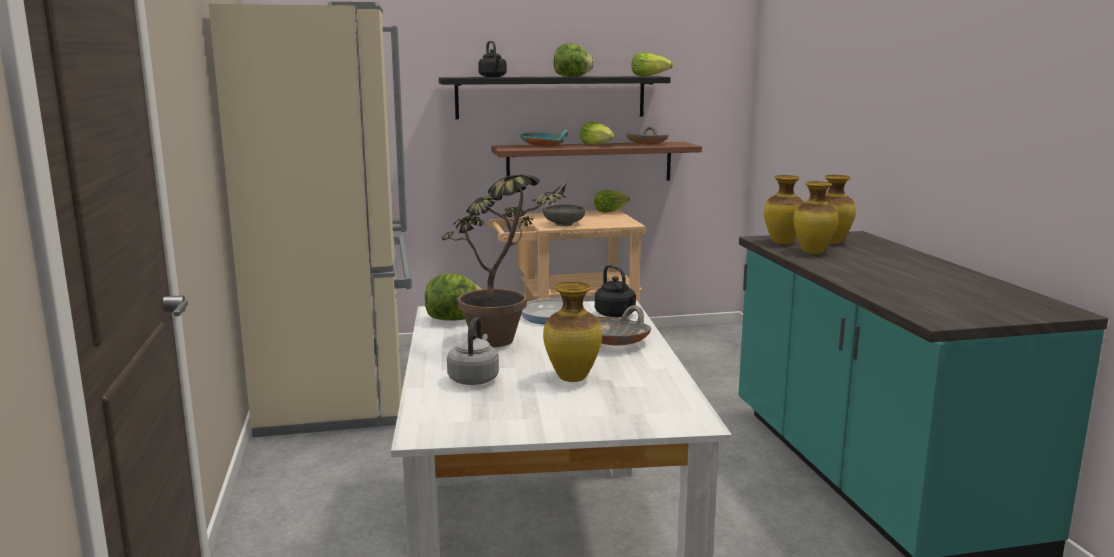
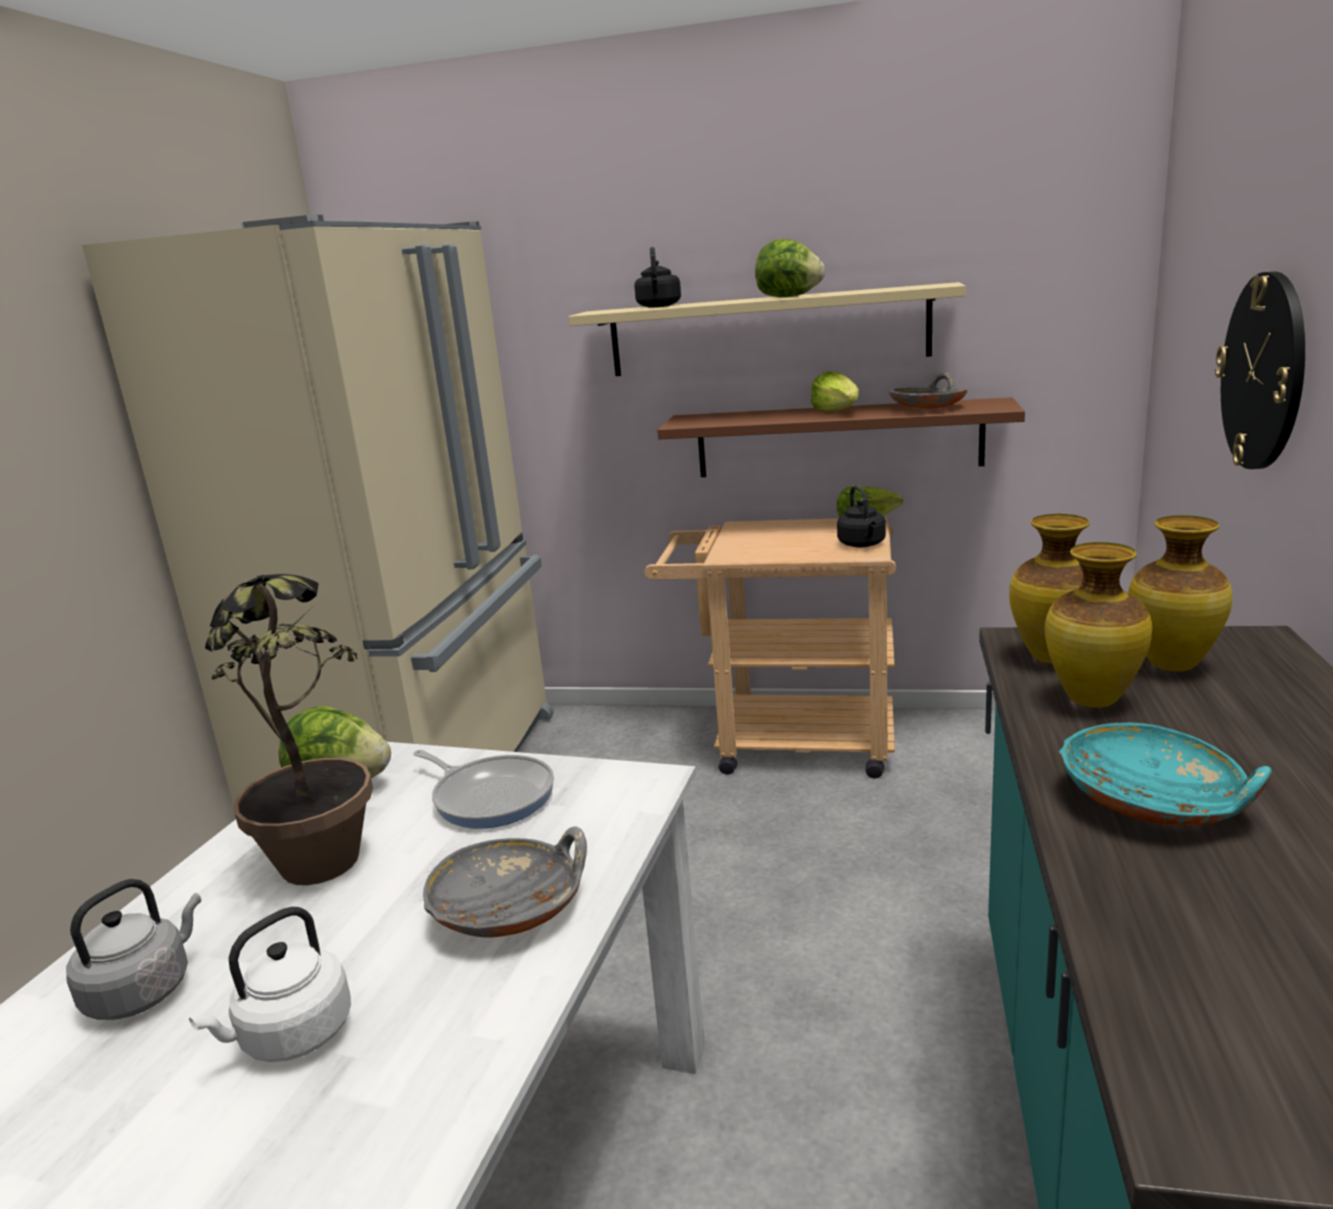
camera: 25 degrees right, 5 degrees up
black shelf [439,76,670,119] -> beige shelf [569,282,966,376]
turquoise bowl [520,130,568,147] -> turquoise bowl moved to [1059,722,1272,826]
grey bowl [543,204,585,226] -> none
vase [543,282,602,382] -> white kettle [189,907,351,1062]
black kettle [595,264,636,317] -> black kettle moved to [837,485,886,547]
lettuce [631,52,673,76] -> none
none -> wall clock [1215,271,1305,469]

